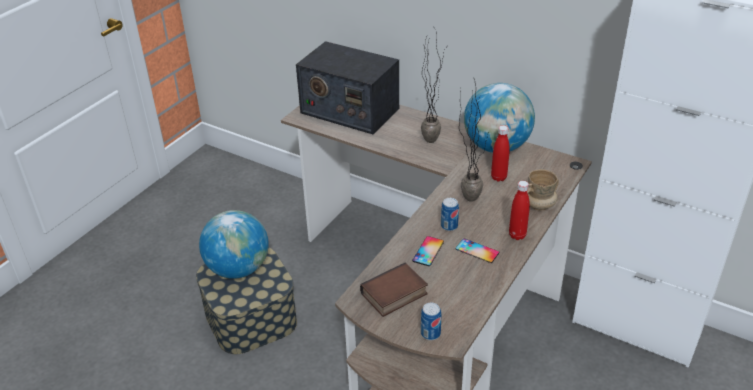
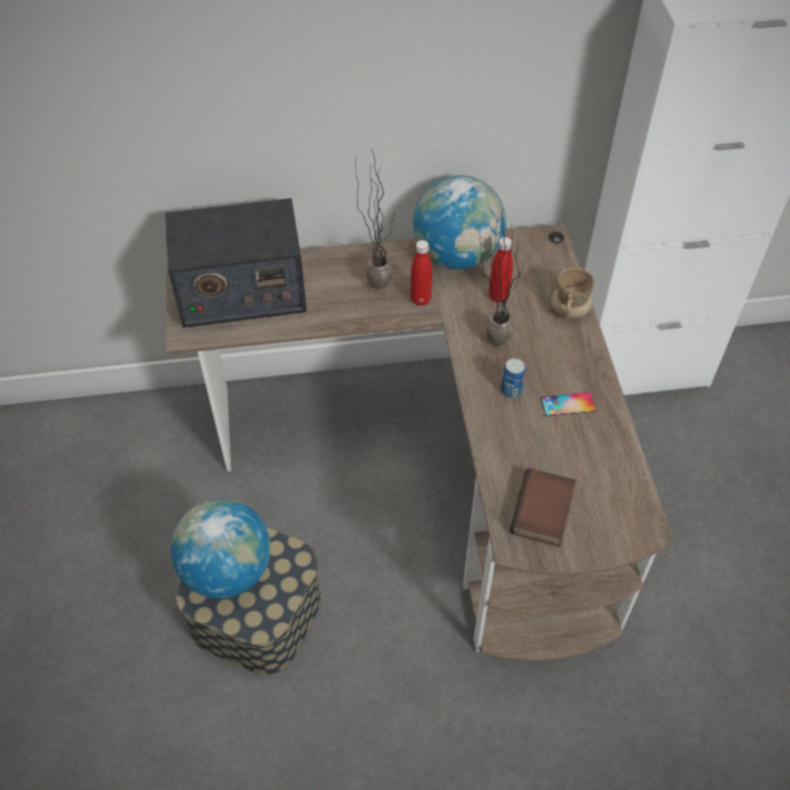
camera: 40 degrees left, 15 degrees up
phone [412,236,444,266] -> none
can [421,302,441,340] -> none
red bottle [509,181,530,240] -> red bottle moved to [410,240,432,306]

